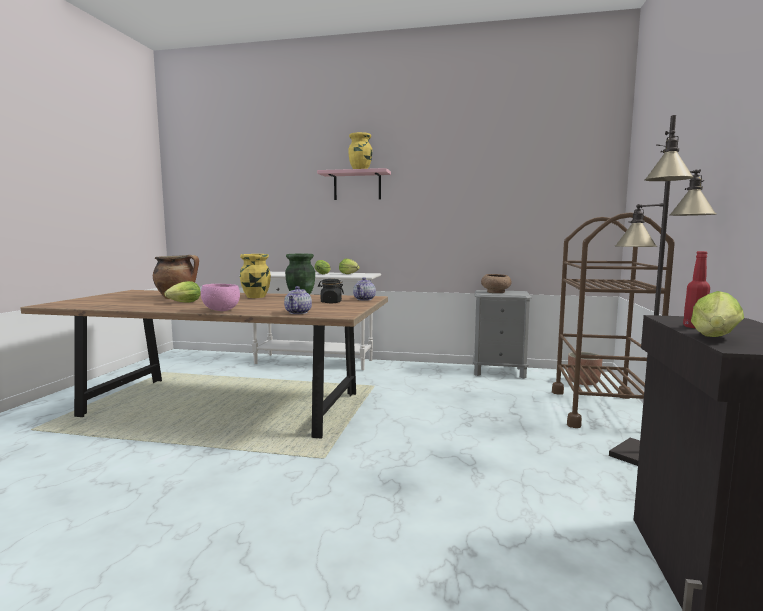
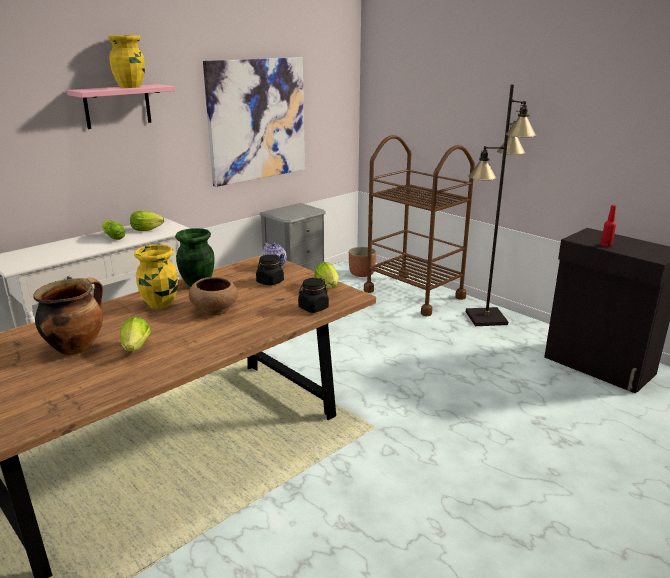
camera: 55 degrees left, 15 degrees up
pink bowl [201,284,240,311] -> none
teapot [284,286,312,314] -> black jar [298,278,329,313]
brown bowl [481,274,512,293] -> brown bowl moved to [189,277,238,316]
lettuce [691,291,744,337] -> lettuce moved to [314,262,339,289]
none -> picture [203,57,305,187]

